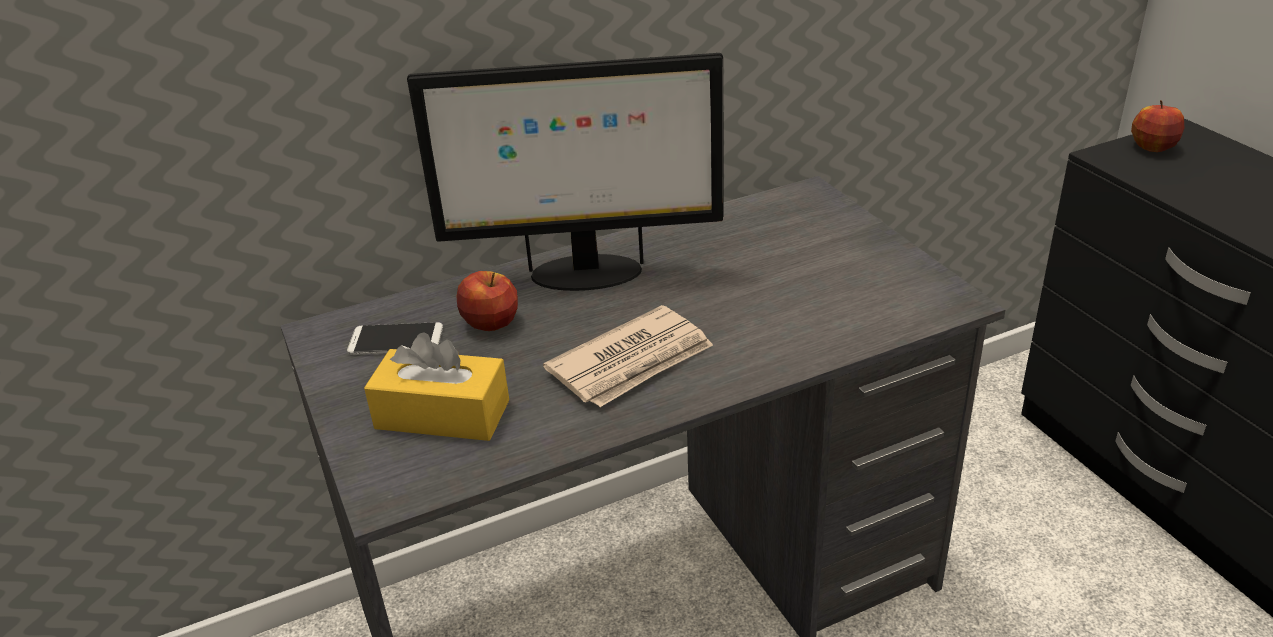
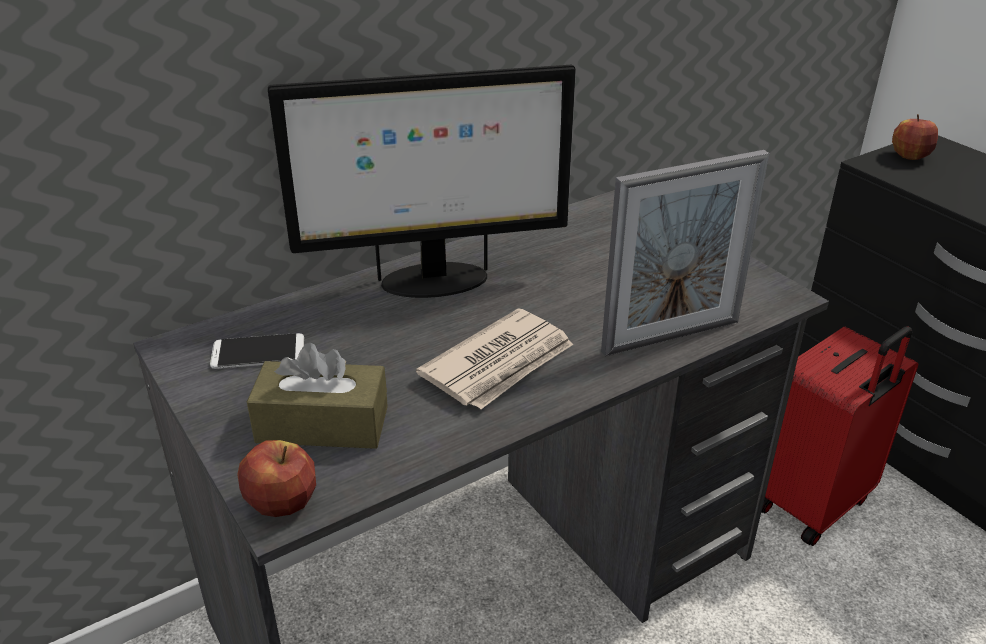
camera: 10 degrees left, 0 degrees up
yellow tissue box [364,332,509,441] -> brown tissue box [247,343,388,449]
apple [456,271,518,331] -> apple moved to [237,440,316,517]
none -> picture frame [601,150,769,356]
none -> red suitcase [761,326,918,546]

